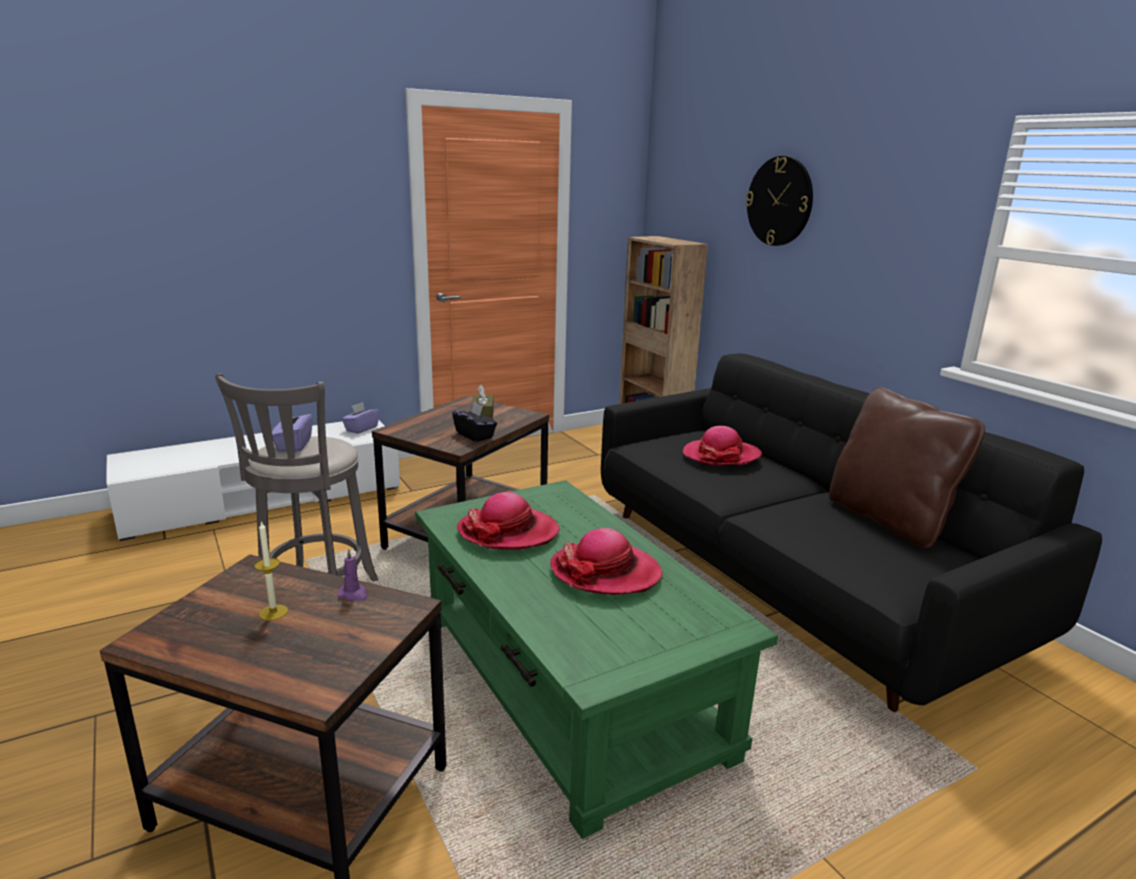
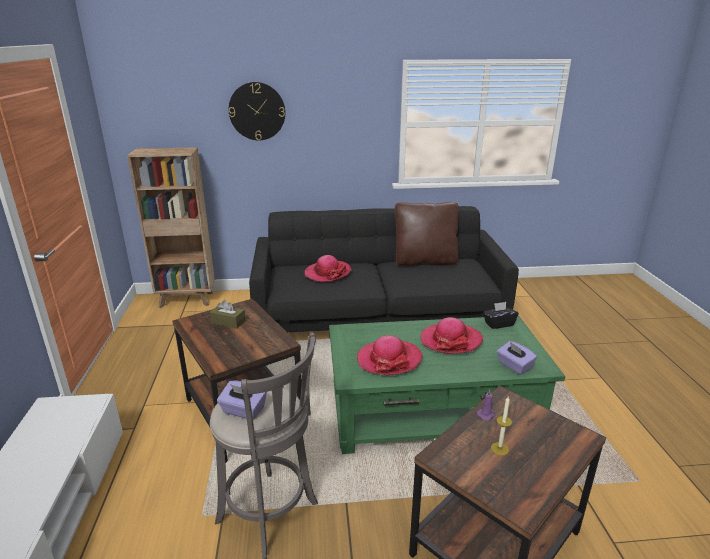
camera: 65 degrees left, 5 degrees up
purple tissue box [341,402,380,434] -> purple tissue box moved to [497,341,537,375]
black tissue box [452,402,497,442] -> black tissue box moved to [483,302,518,329]

